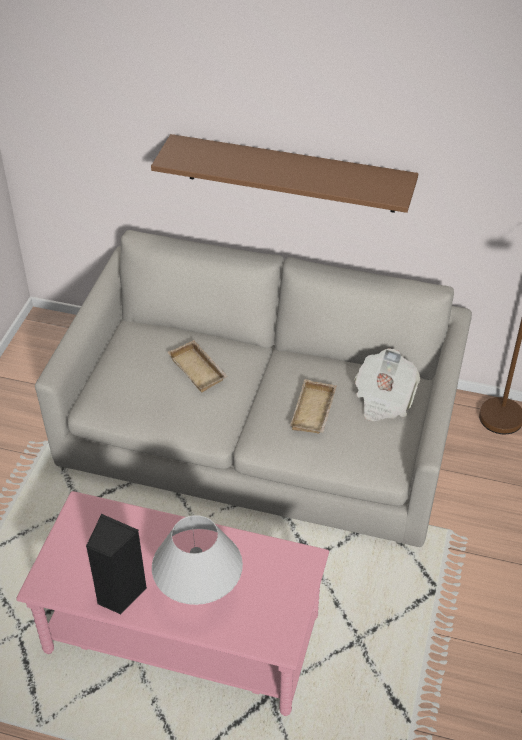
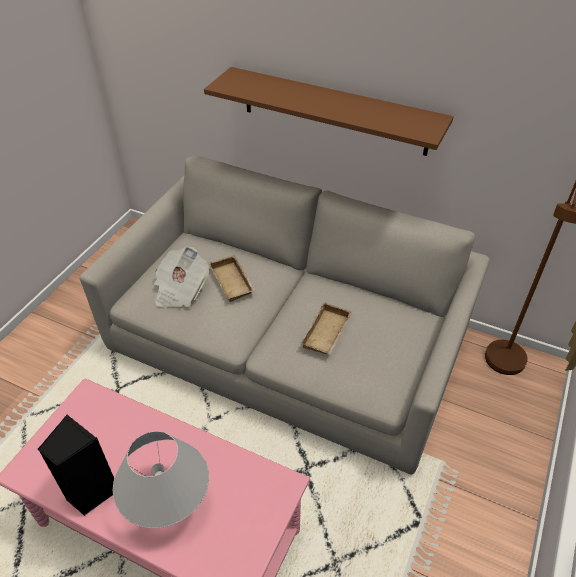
camera: 10 degrees right, 0 degrees up
newspaper [354,349,420,421] -> newspaper moved to [154,246,209,308]

